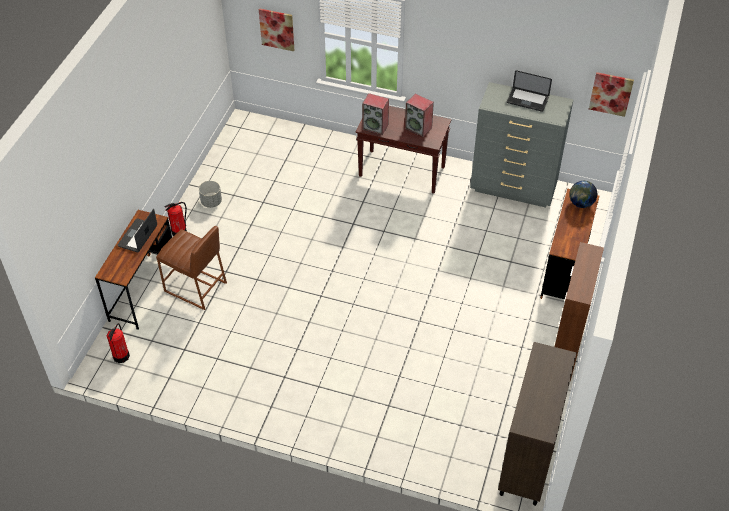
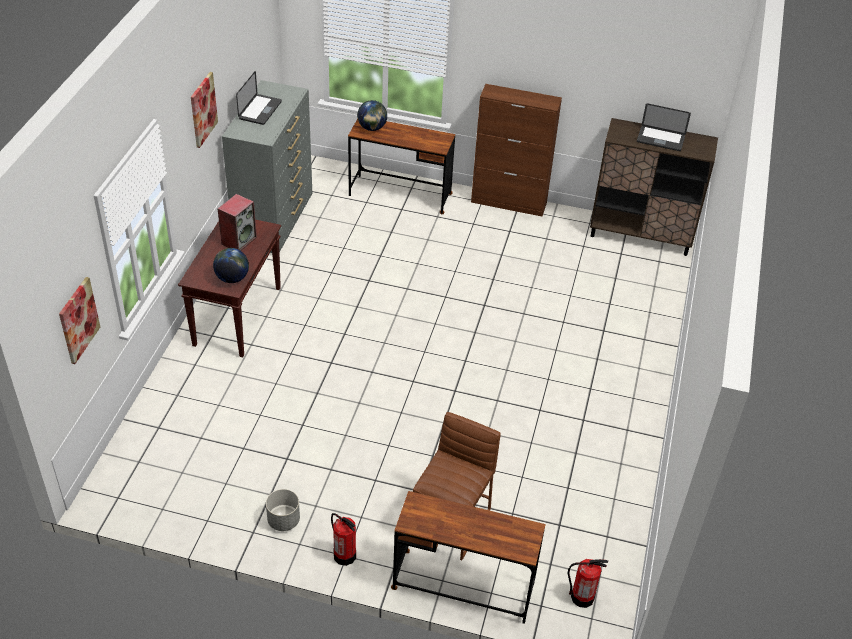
camera: 95 degrees left, 5 degrees down
laptop [118,209,157,252] -> laptop moved to [637,103,691,151]
speaker [362,93,389,135] -> globe [213,248,249,283]
picture [589,72,634,117] -> picture moved to [191,72,218,148]

